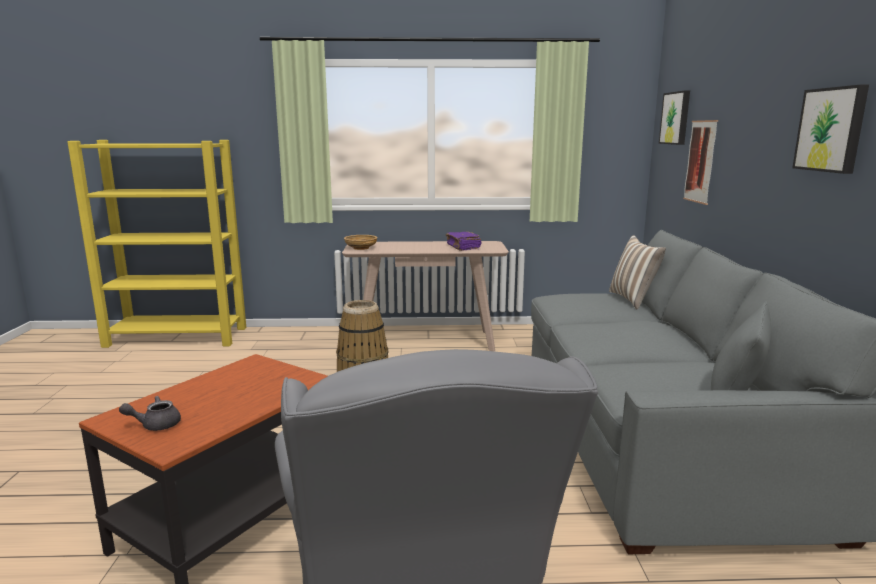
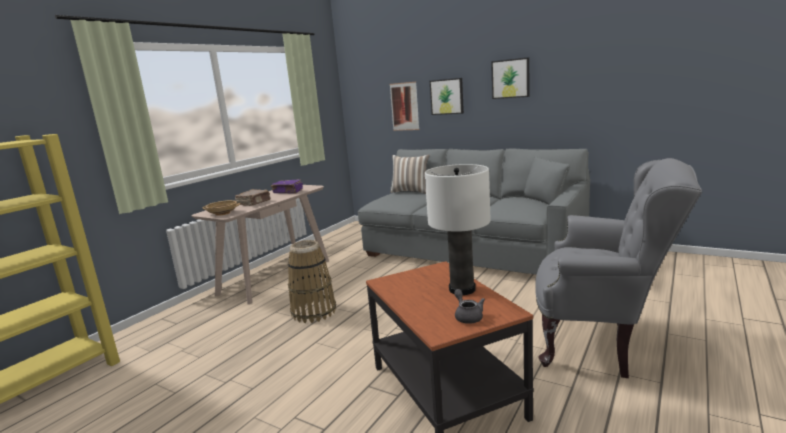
camera: 55 degrees left, 0 degrees up
grey teapot [119,396,181,431] -> grey teapot turned 150 degrees clockwise [454,289,485,324]
picture [659,90,690,145] -> picture moved to [430,78,464,115]
none -> brown book [235,189,270,206]
none -> white table lamp [425,164,491,295]

